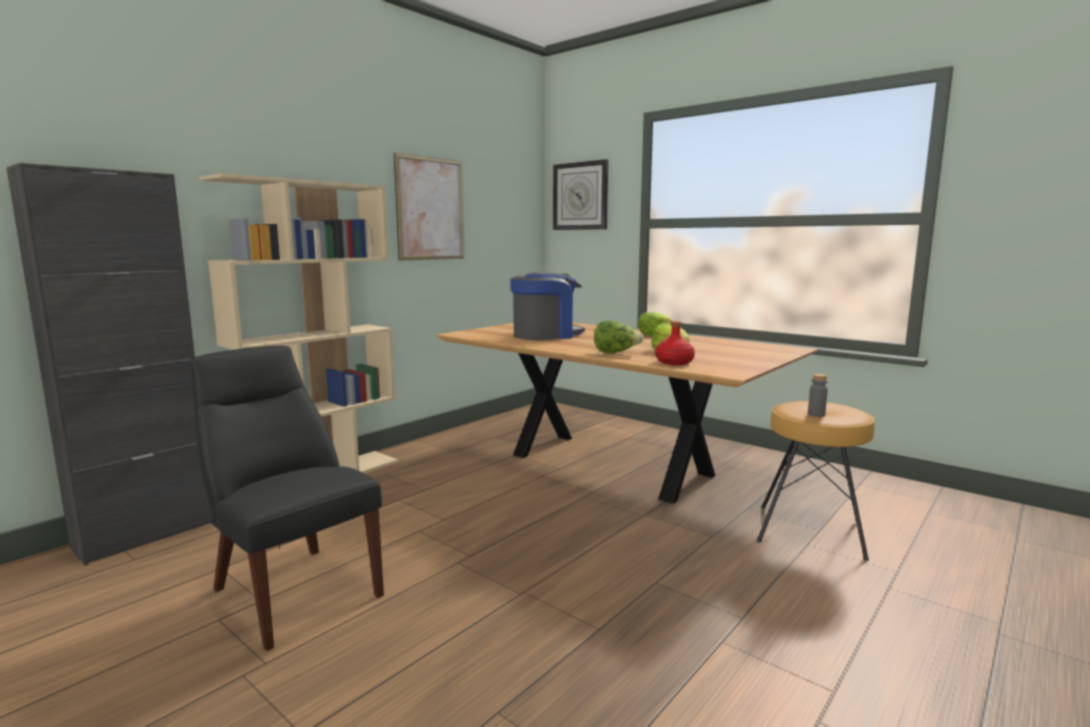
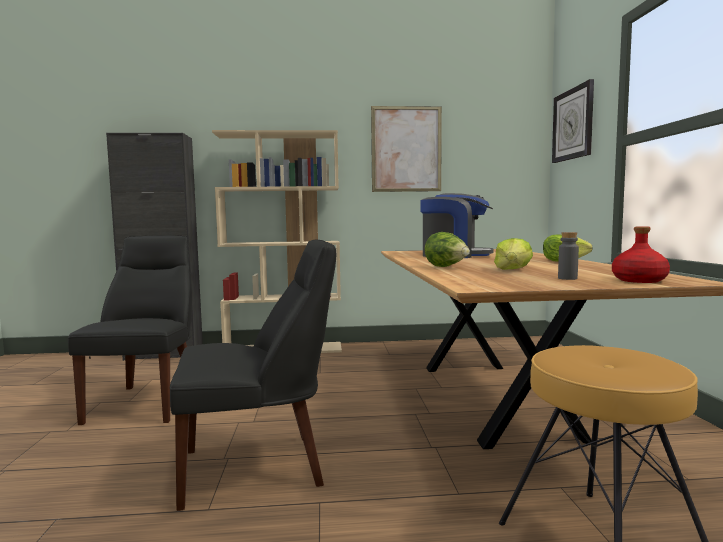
camera: 45 degrees right, 5 degrees down
red bottle [655,321,695,365] -> red bottle moved to [612,226,670,283]
grey bottle [808,374,828,417] -> grey bottle moved to [558,232,579,280]
none -> black chair [170,240,336,511]

